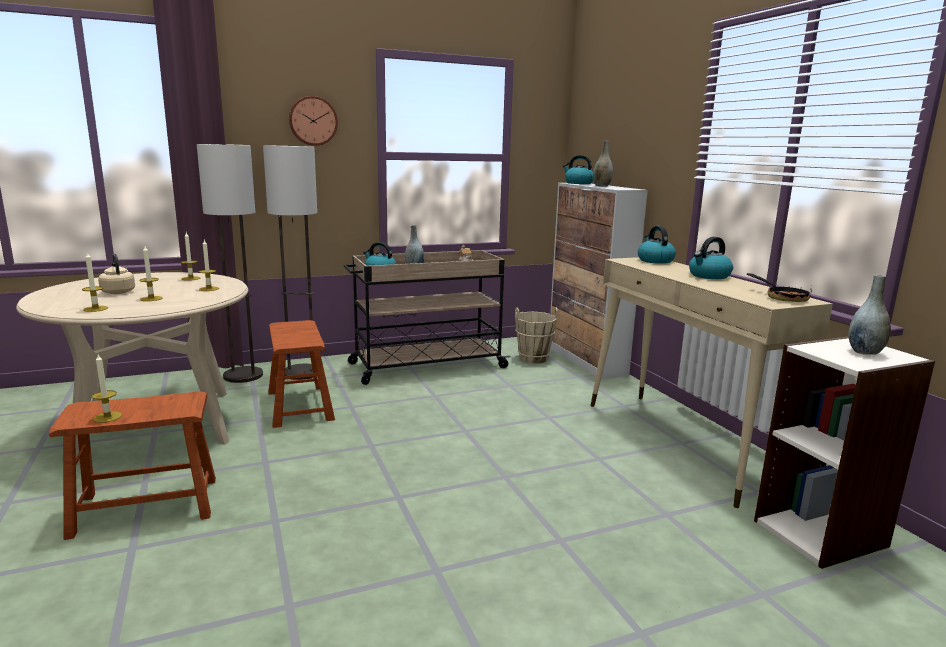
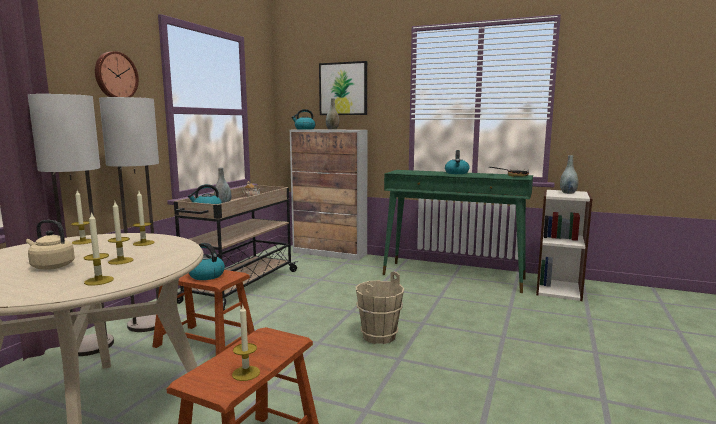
camera: 45 degrees left, 5 degrees down
beige bucket [515,307,558,363] -> beige bucket moved to [355,271,404,344]
beige console table [591,257,833,508] -> green console table [382,170,533,293]
kettle [638,226,676,264] -> kettle moved to [189,243,225,280]
none -> picture [319,61,367,115]

